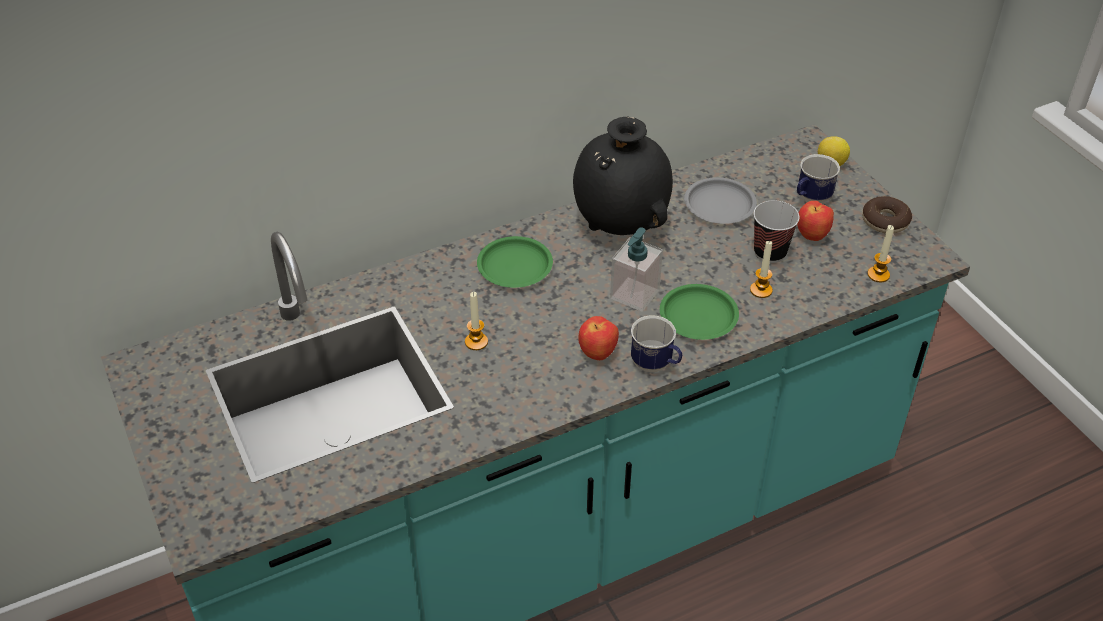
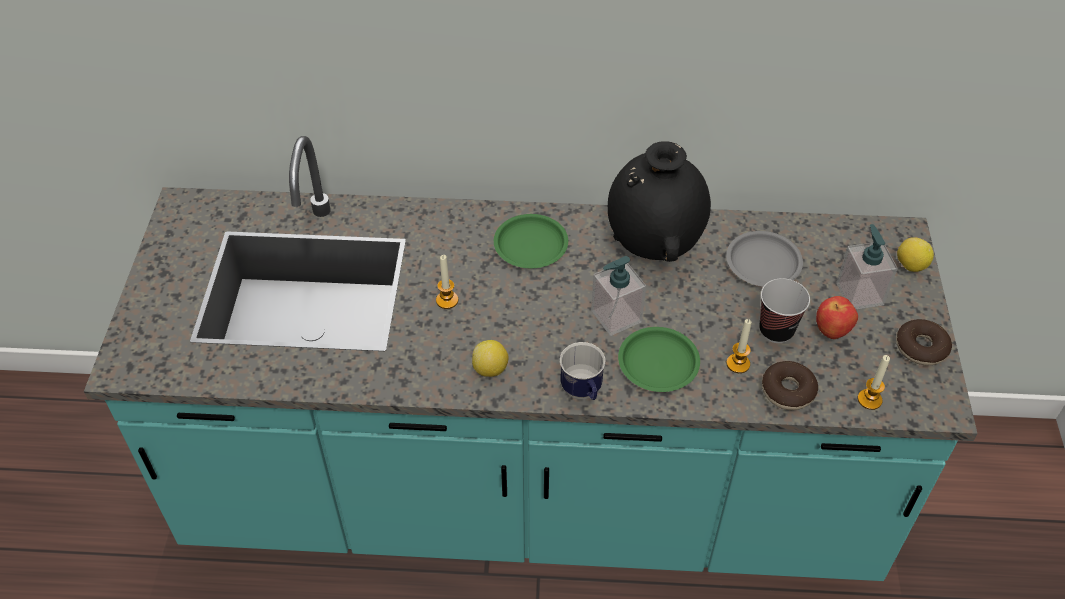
camera: 30 degrees right, 5 degrees up
apple [578,316,619,360] -> none
mug [797,154,840,204] -> soap dispenser [836,224,898,309]
none -> lemon [472,340,509,377]
none -> donut [762,361,818,410]

